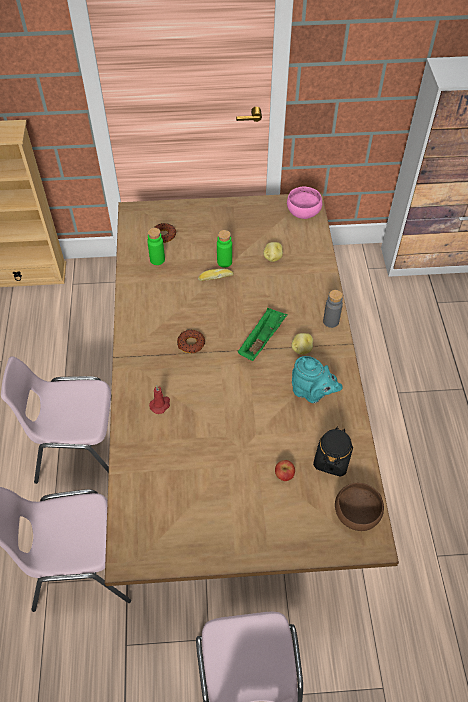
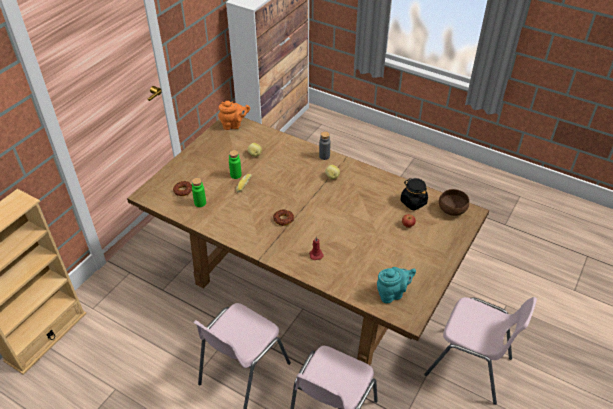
camera: 55 degrees left, 10 degrees down
green tray [238,308,288,361] -> none
pink bowl [287,187,322,219] -> orange teapot [219,101,250,130]
turquoise teapot [292,356,343,403] -> turquoise teapot moved to [377,267,416,303]

